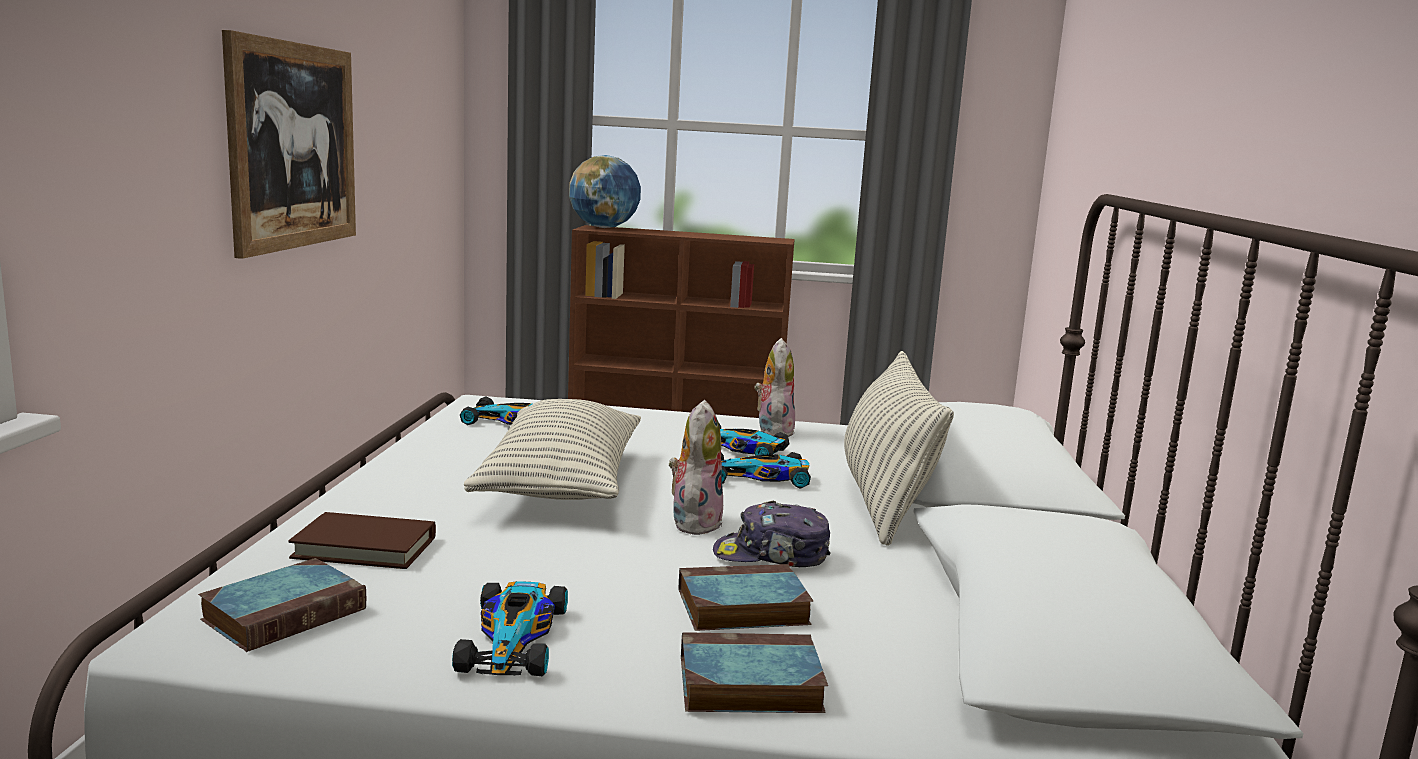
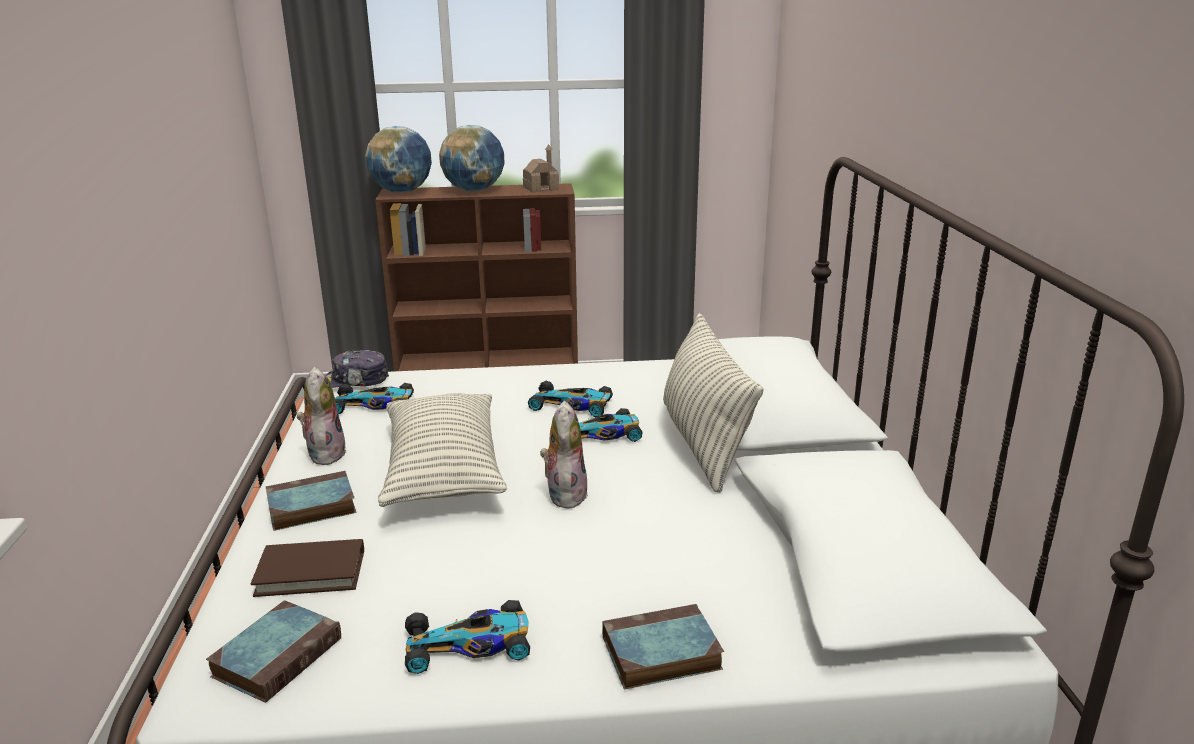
camera: 10 degrees left, 10 degrees up
picture [222,30,356,259] -> none
toy car [452,581,568,676] -> toy car turned 90 degrees clockwise [405,600,530,674]
book [679,564,814,631] -> book moved to [266,471,357,531]
cap [713,501,831,567] -> cap moved to [326,350,389,388]
plush toy [754,338,795,437] -> plush toy moved to [297,367,346,465]
none -> globe [439,125,505,191]
none -> toy house [523,144,559,192]

